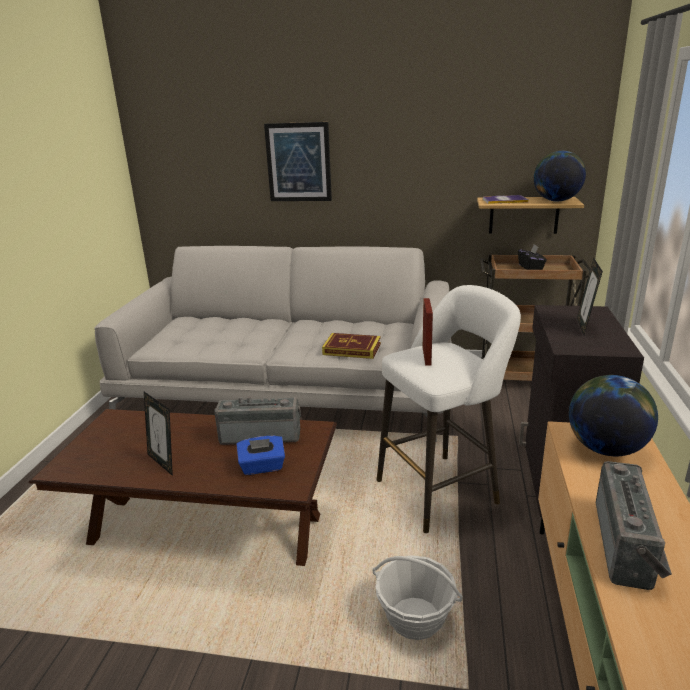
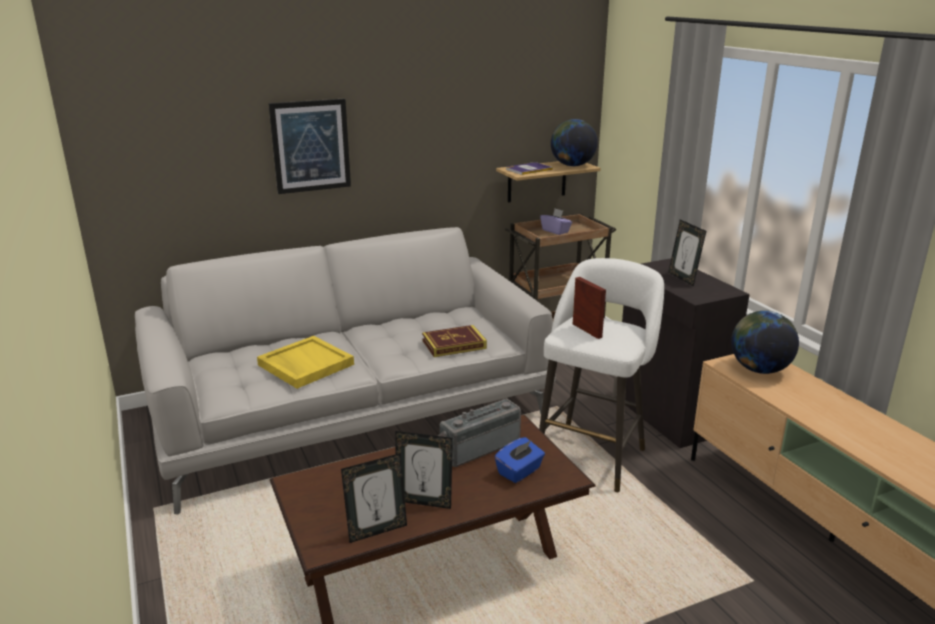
camera: 35 degrees left, 0 degrees up
basket [372,555,463,640] -> none
black tissue box [518,245,547,270] -> purple tissue box [540,208,572,235]
radio [596,461,672,590] -> none
none -> yellow tray [257,336,354,389]
none -> picture frame [341,453,407,543]

